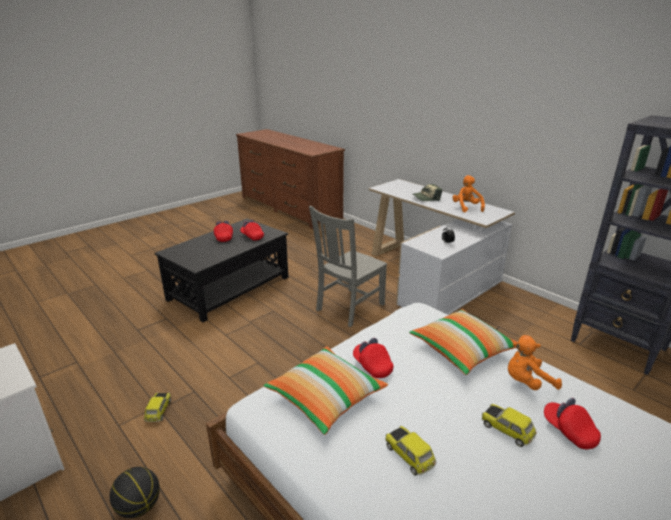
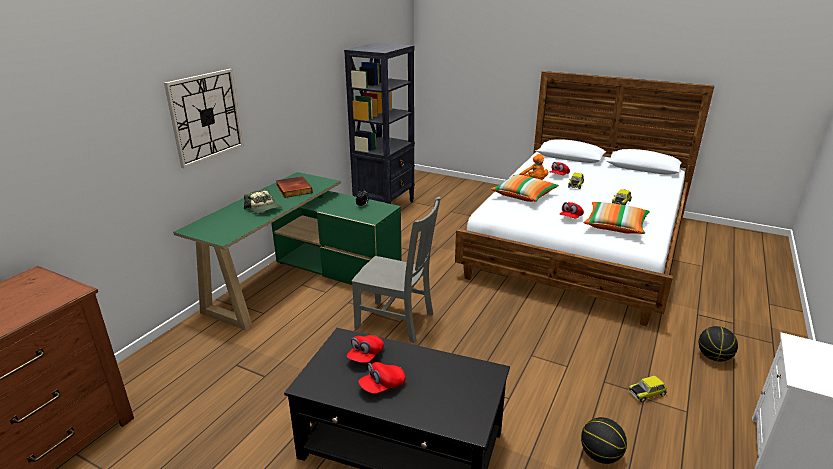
camera: 110 degrees left, 0 degrees up
white desk [369,179,515,315] -> green desk [173,172,402,330]
orange plush toy [452,175,485,212] -> book [276,176,313,198]
none -> wall clock [164,69,244,168]
none -> basketball [581,417,627,464]

